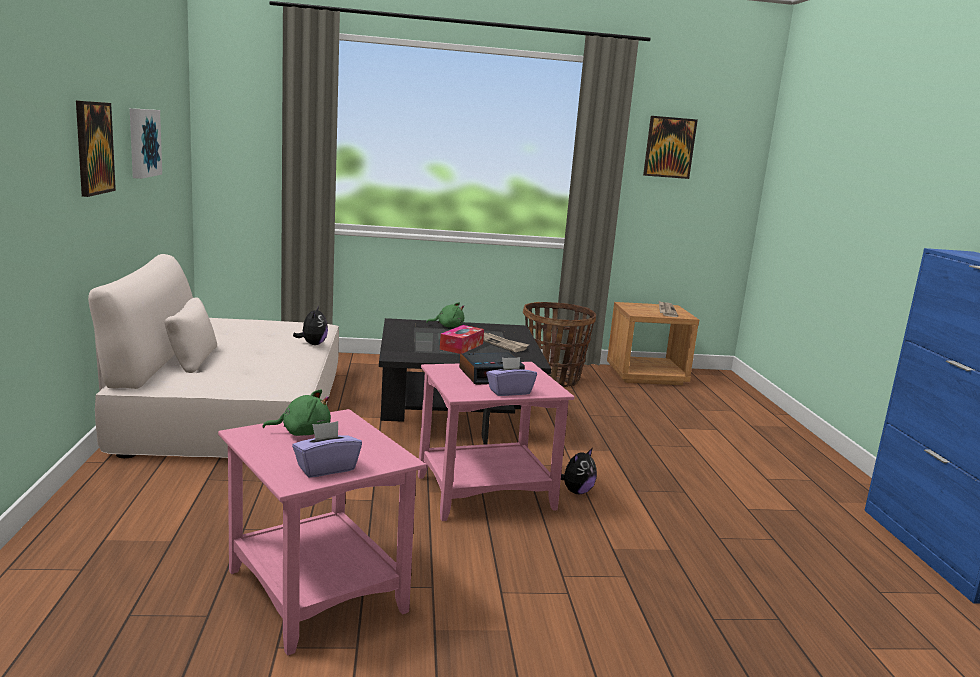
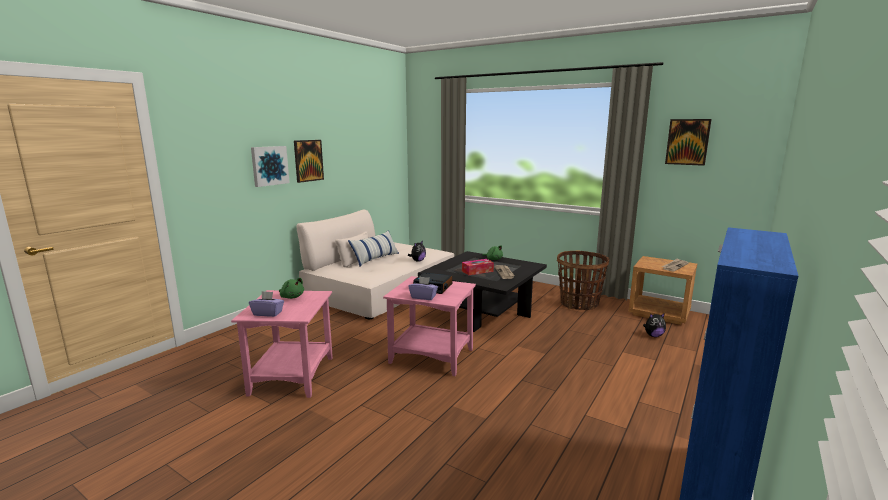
camera: 40 degrees right, 0 degrees up
picture [130,108,162,179] -> picture moved to [251,146,290,187]
plush toy [561,448,597,494] -> plush toy moved to [643,313,666,337]
none -> pillow [348,230,399,267]

